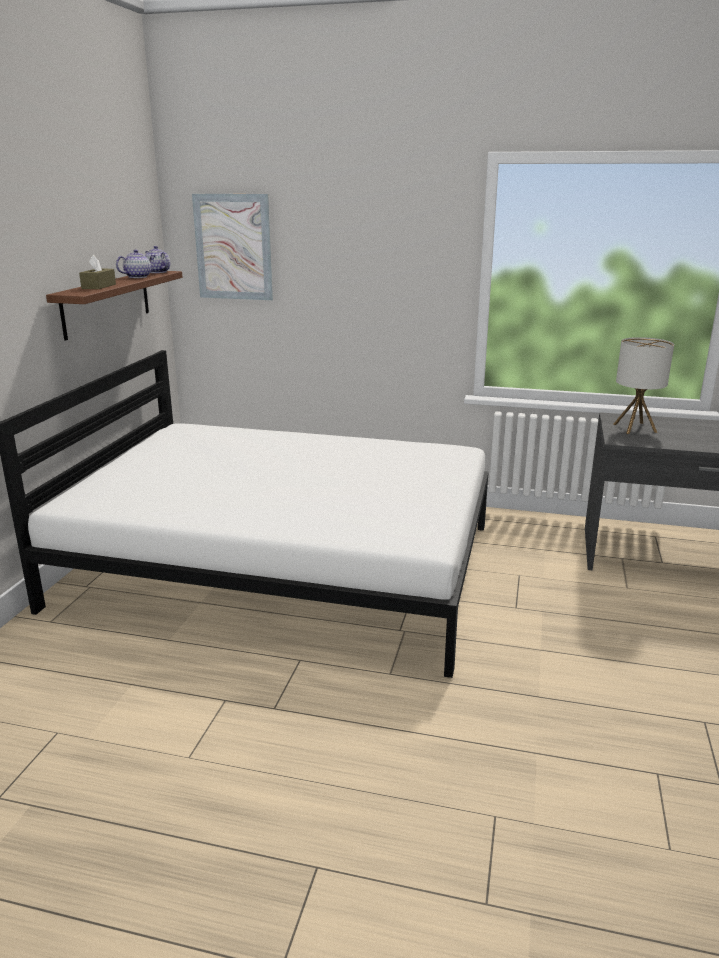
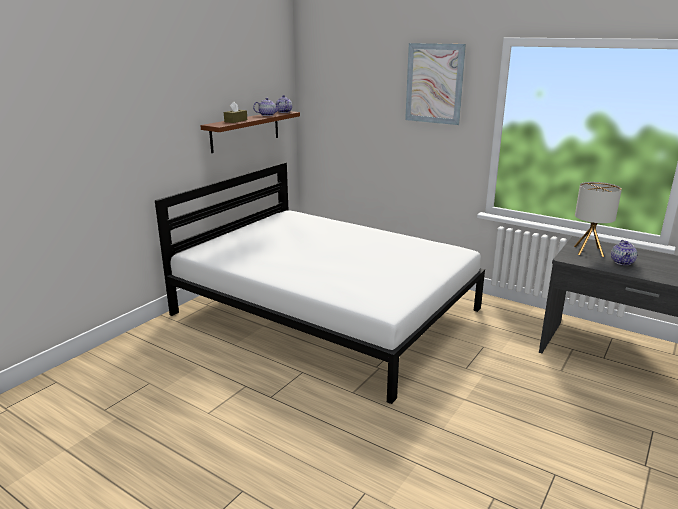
camera: 20 degrees right, 0 degrees up
picture [192,194,273,300] -> picture moved to [405,43,466,125]
none -> teapot [611,240,637,265]

